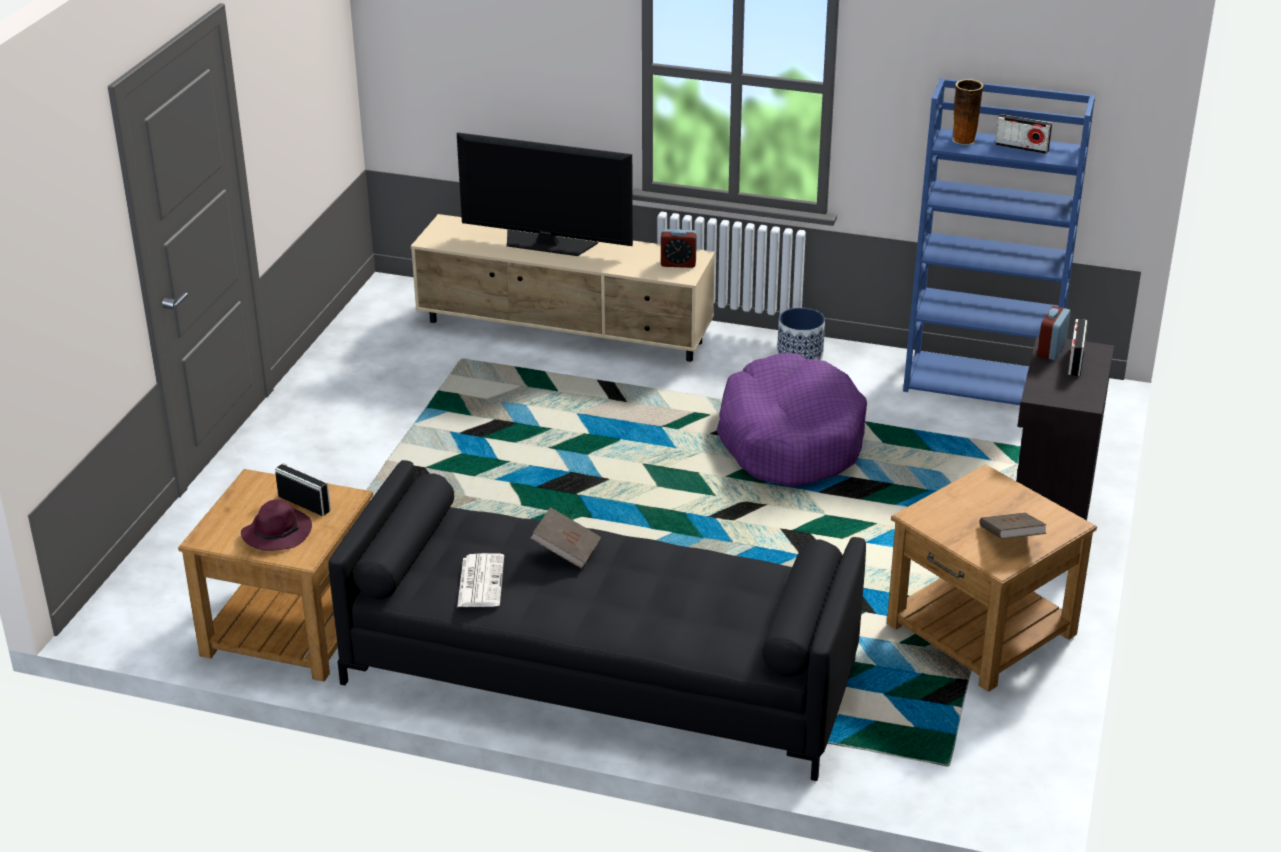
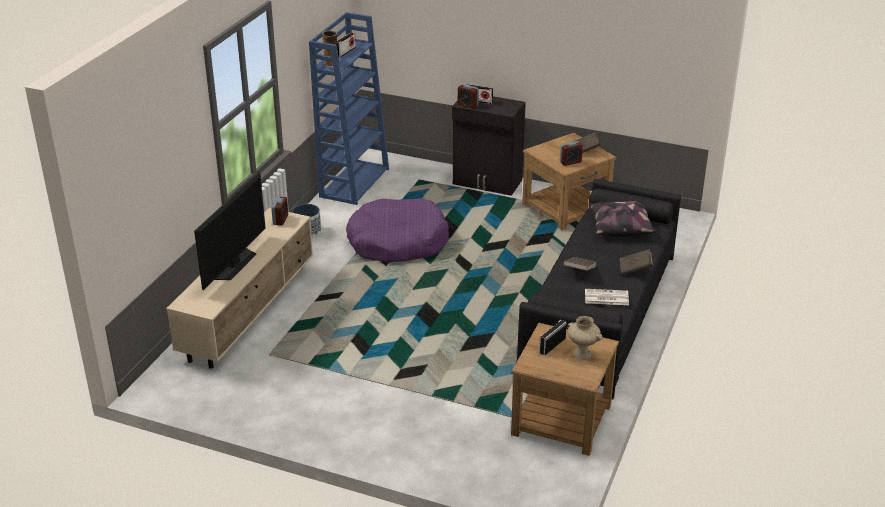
camera: 85 degrees left, 0 degrees up
purple hat [241,499,312,551] -> beige vase [567,316,603,360]
none -> alarm clock [560,141,583,166]
none -> pillow [589,201,657,237]
none -> brown book [620,249,653,276]

